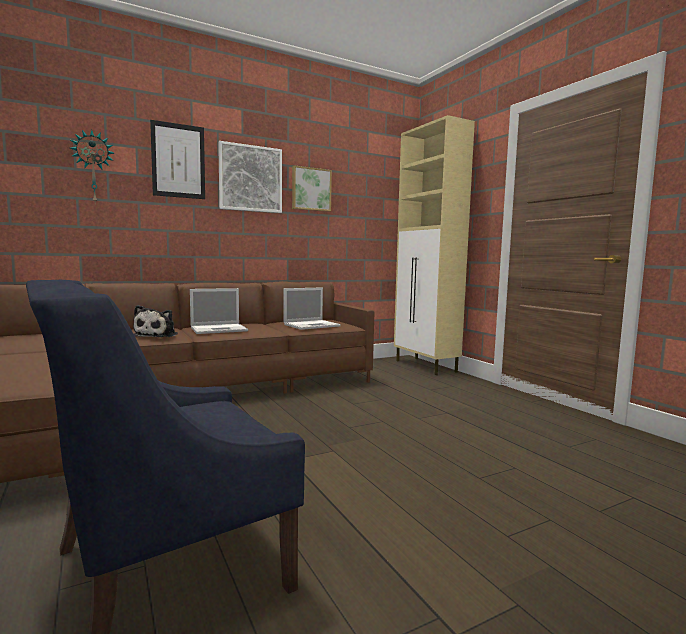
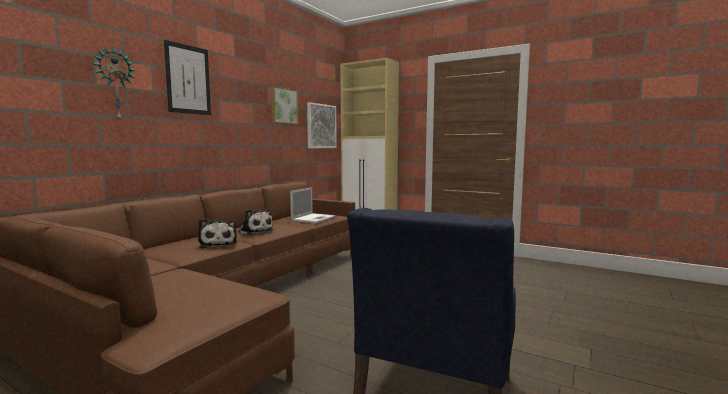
camera: 30 degrees left, 0 degrees up
laptop [190,288,248,334] -> plush toy [238,209,274,235]
picture [218,141,282,213] -> picture moved to [307,102,337,148]

